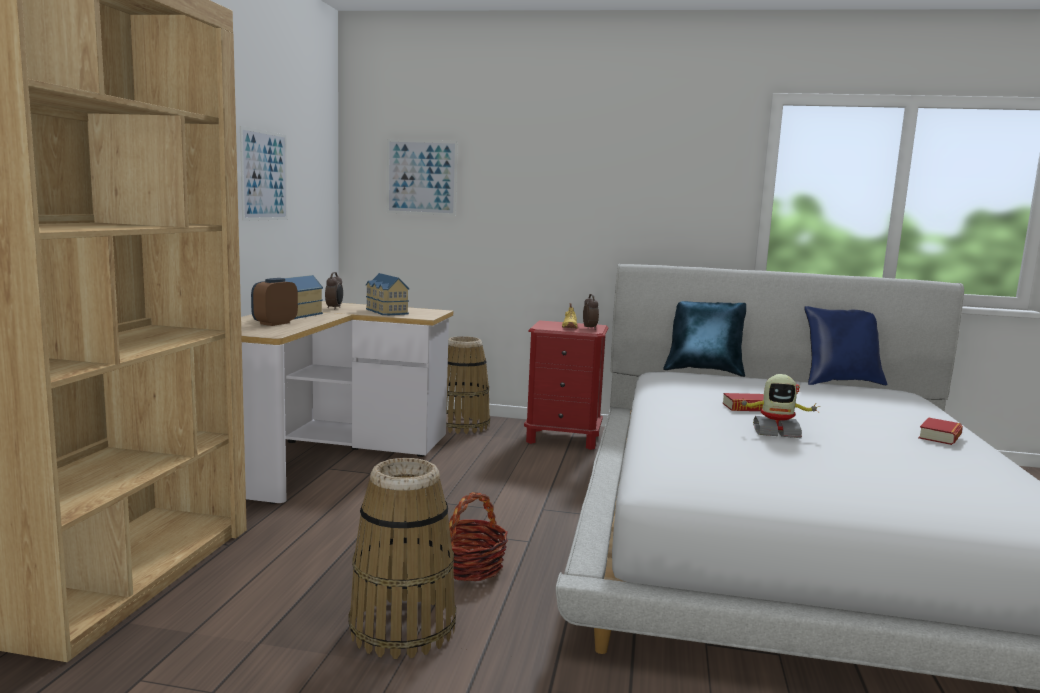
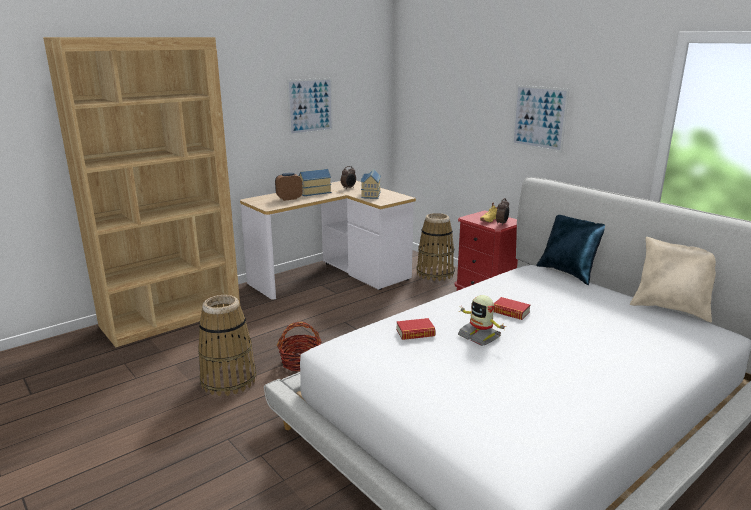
camera: 40 degrees right, 10 degrees up
picture [387,139,458,216] -> picture moved to [512,85,569,153]
blue pillow [804,306,887,385] -> beige pillow [630,237,716,322]
book [918,418,963,445] -> book moved to [396,318,436,340]

